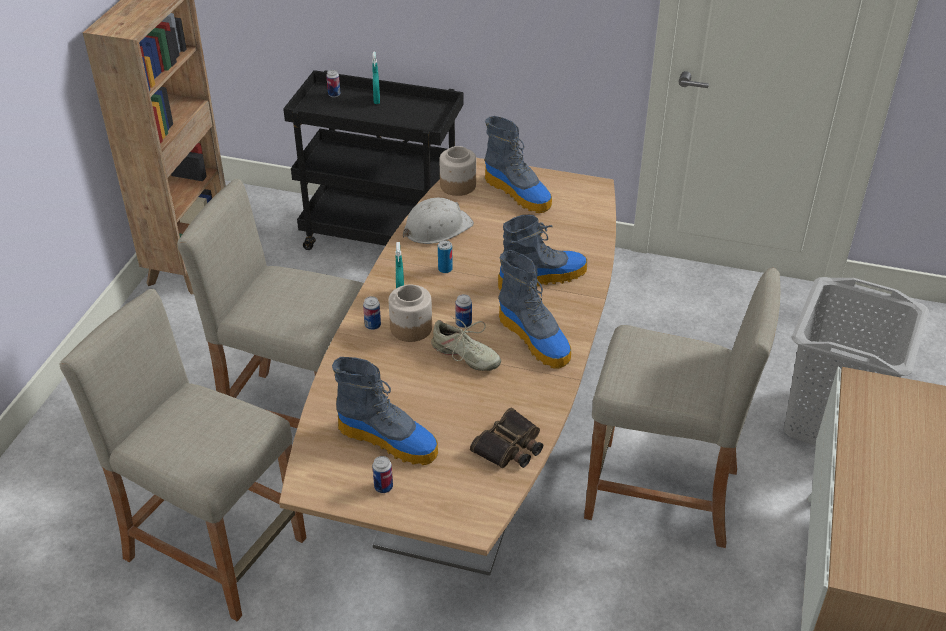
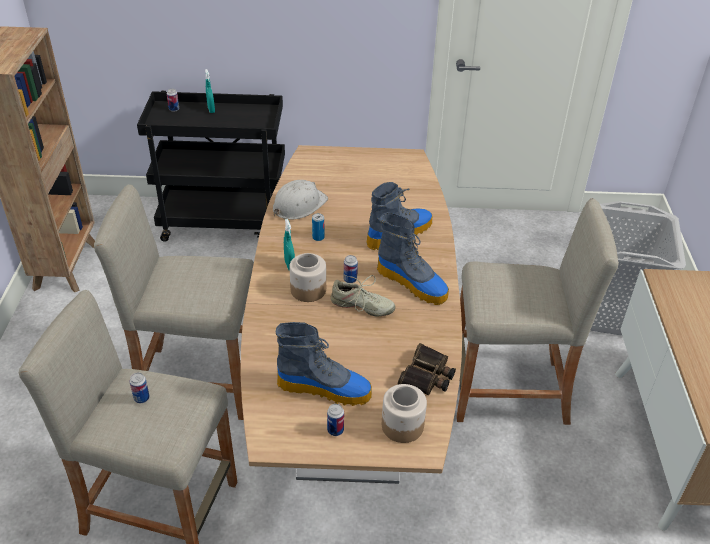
camera: 15 degrees left, 0 degrees up
can [363,296,381,330] -> can moved to [130,373,150,403]
jar [440,146,476,196] -> jar moved to [382,384,427,443]
boot [484,116,552,213] -> none

